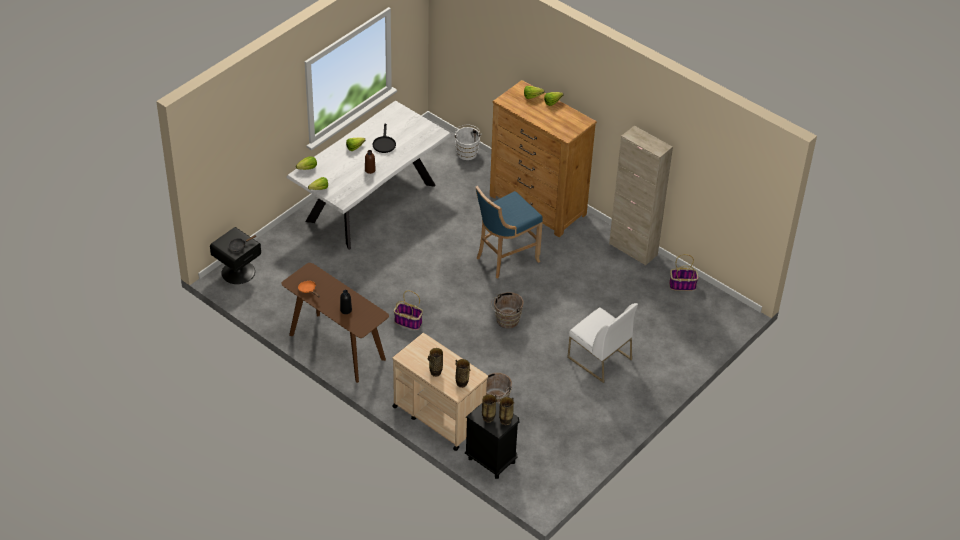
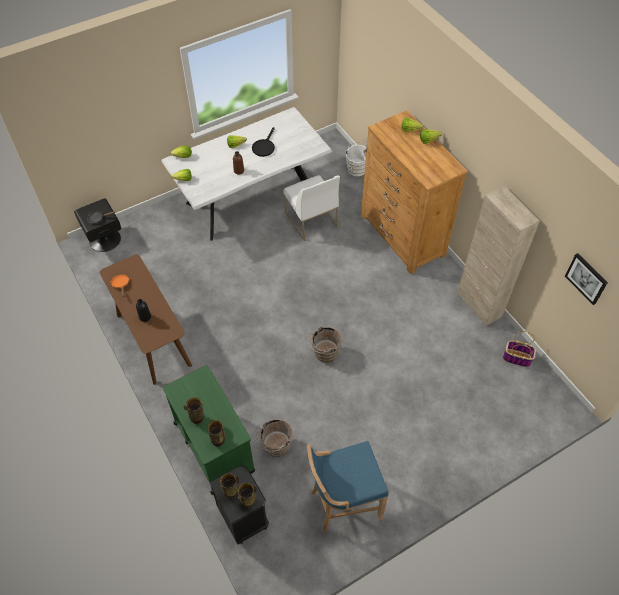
camera: 20 degrees right, 10 degrees up
beige cart [392,333,488,451] -> green cart [162,365,255,495]
basket [394,291,423,330] -> none
blue stool [476,186,543,278] -> blue stool moved to [307,441,389,532]
white chair [567,303,638,383] -> white chair moved to [283,175,340,241]
none -> picture [565,253,608,305]

